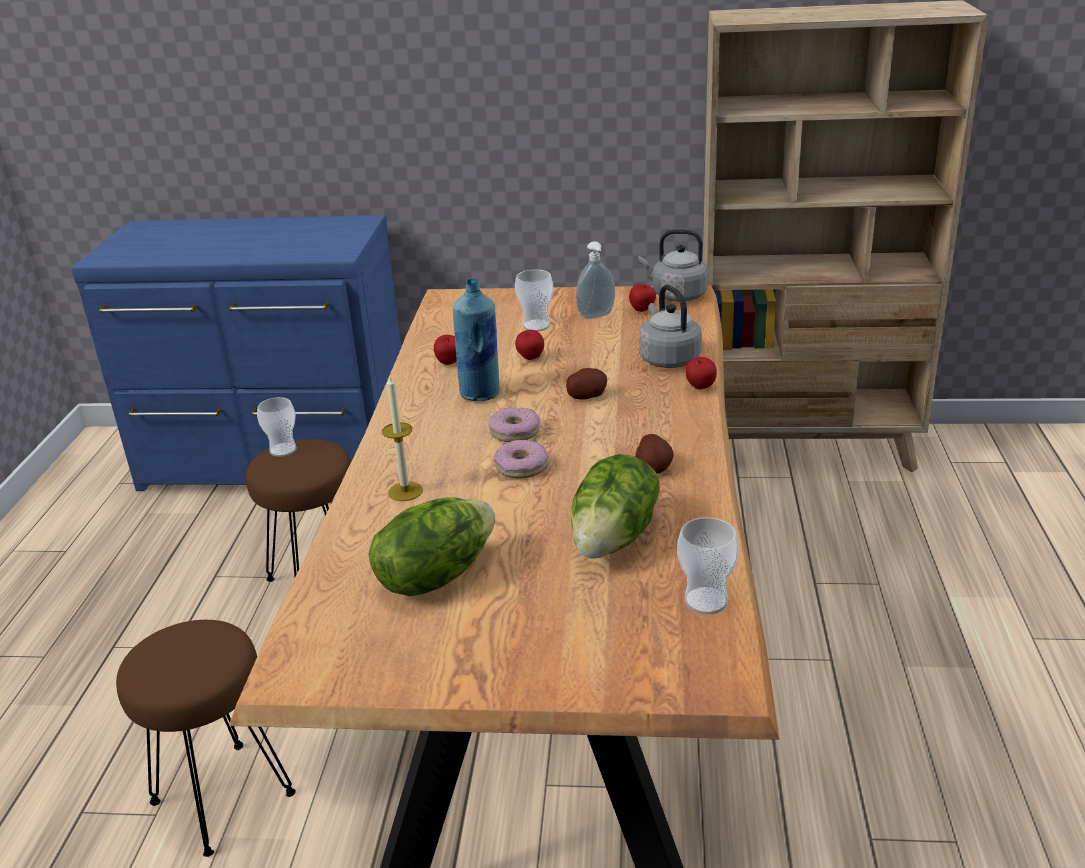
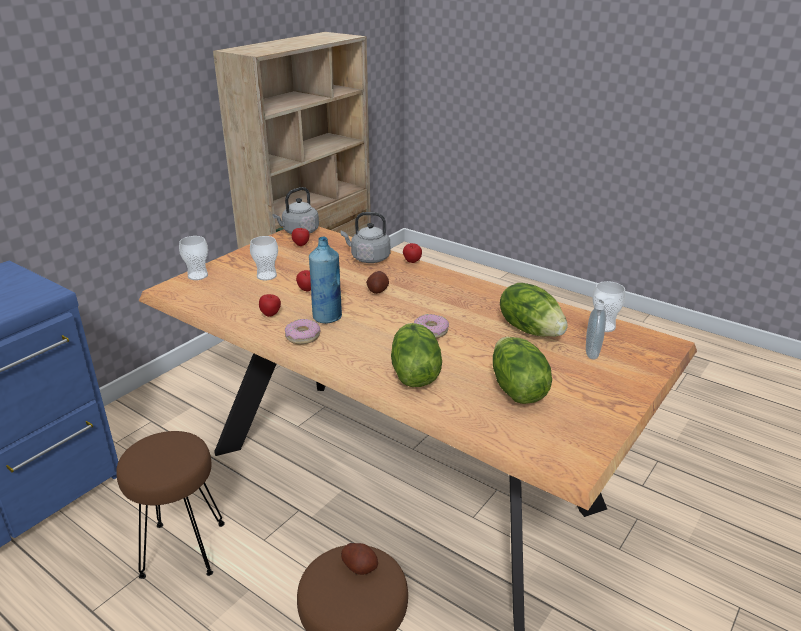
camera: 60 degrees left, 0 degrees up
cup [257,397,297,457] -> cup moved to [179,236,208,280]
candle [382,374,423,501] -> lettuce [391,323,442,387]
donut [488,407,540,442] -> donut moved to [285,319,321,344]
soap dispenser [576,241,615,319] -> soap dispenser moved to [586,292,615,359]
potato [635,434,674,473] -> potato moved to [341,543,378,575]

